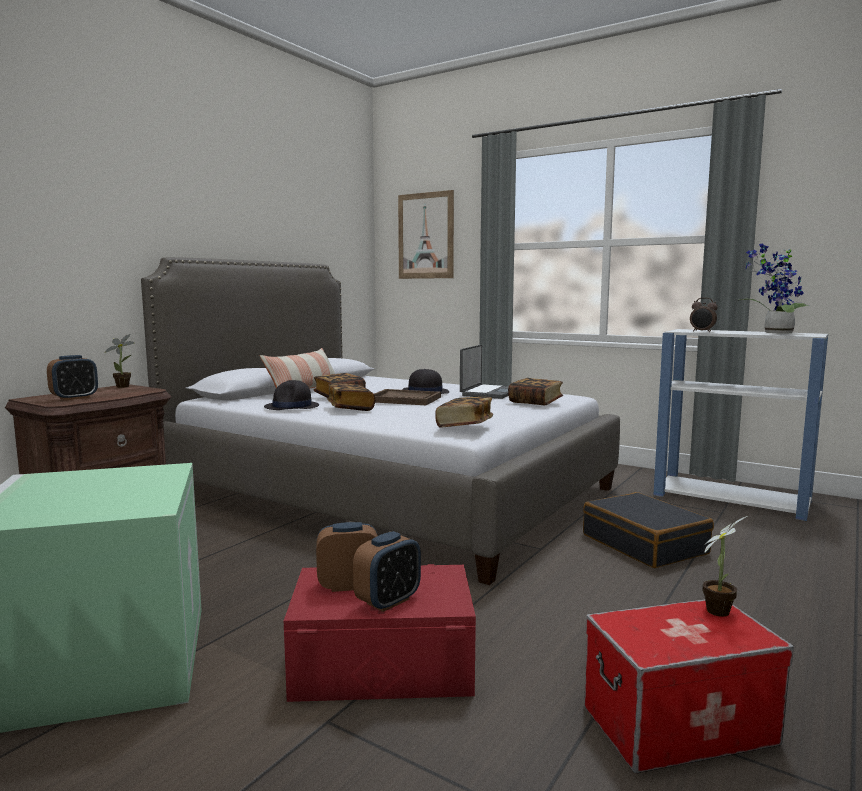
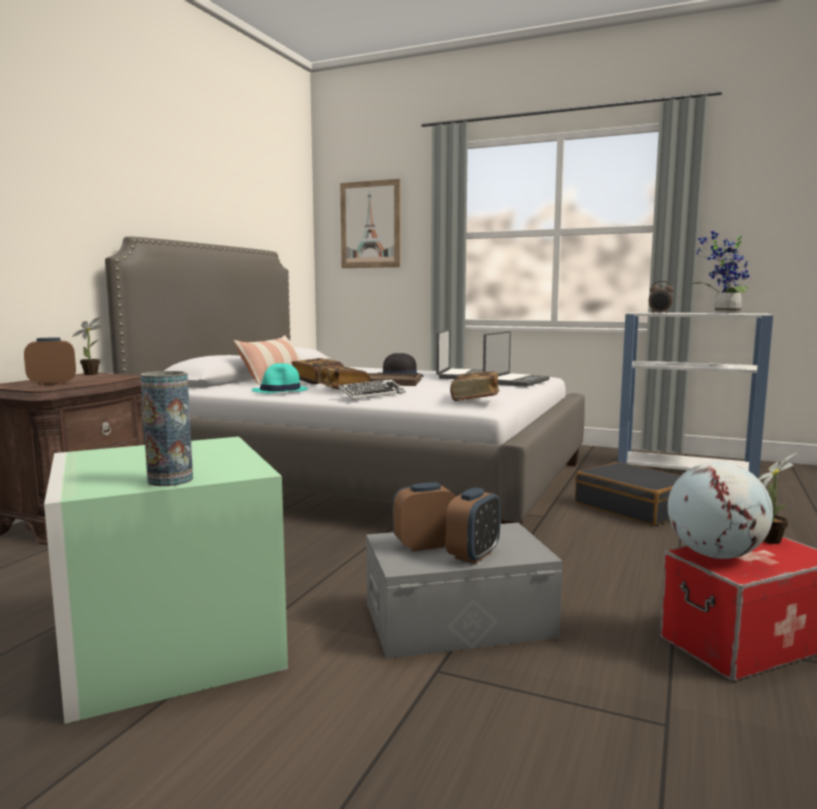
camera: 10 degrees left, 0 degrees up
alarm clock [47,355,98,400] -> alarm clock turned 150 degrees counterclockwise [24,337,76,386]
black hat [264,380,319,410] -> turquoise hat [252,363,308,393]
red storage box [284,564,476,702] -> grey storage box [366,523,563,659]
book [508,378,563,405] -> laptop [483,331,550,387]
none -> vase [140,371,193,486]
none -> keyboard [338,380,406,399]
none -> globe [668,462,773,559]

